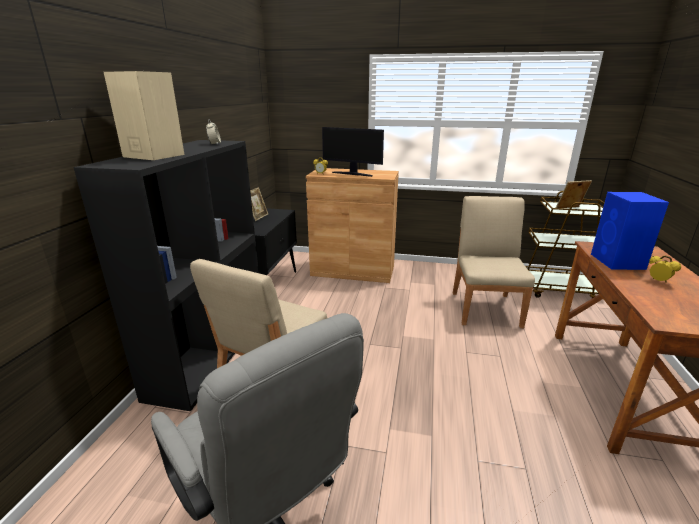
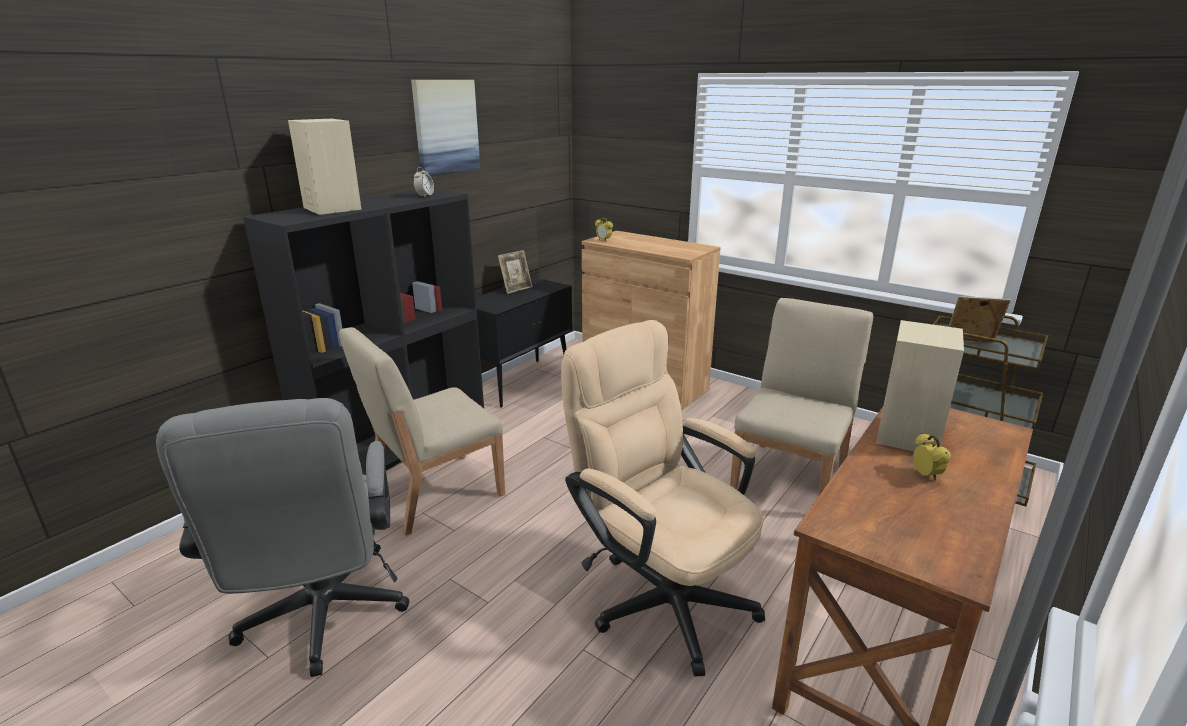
camera: 25 degrees right, 0 degrees up
monitor [322,127,384,177] -> none
blue speaker [591,192,669,270] -> beige speaker [876,320,964,451]
none -> picture [411,80,480,176]
none -> beige office chair [561,320,765,677]

